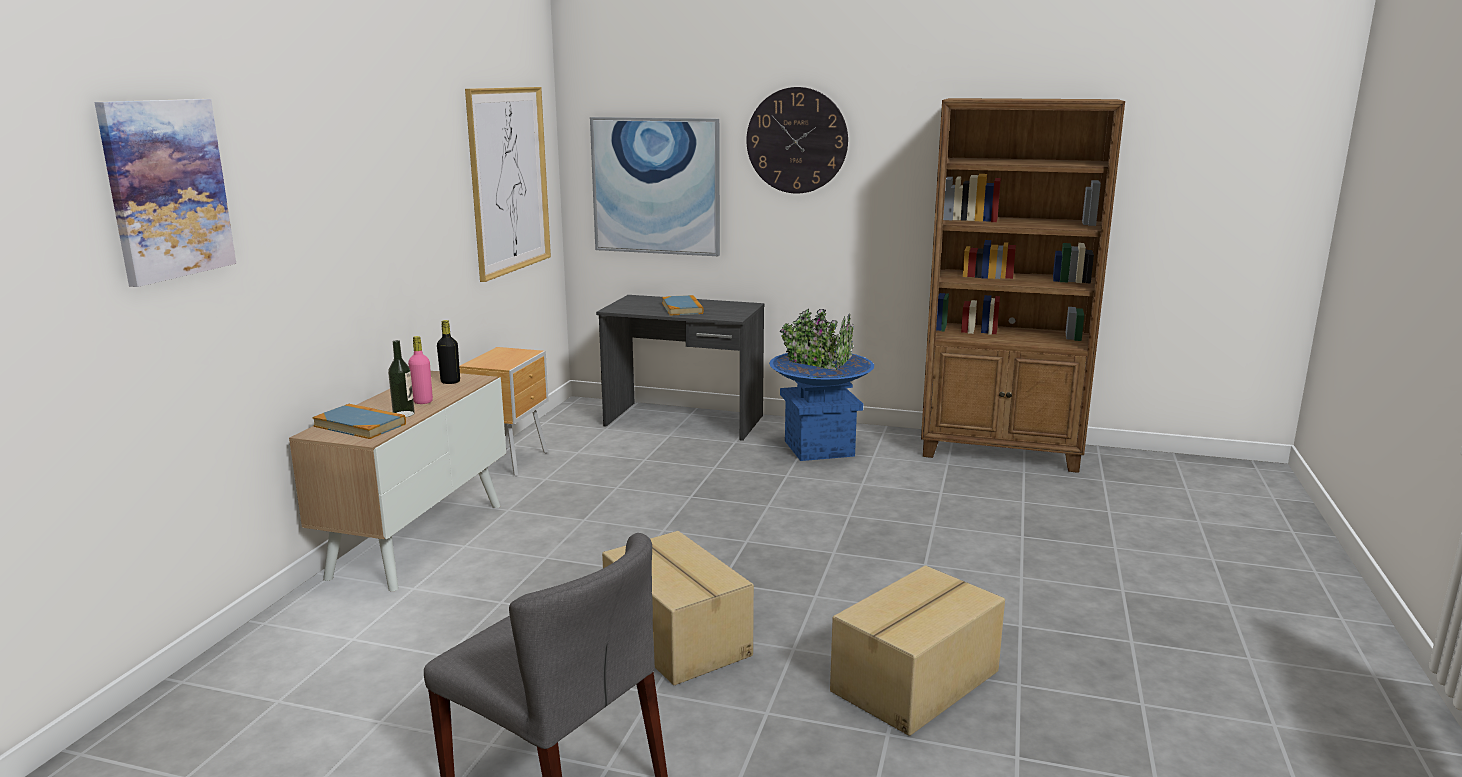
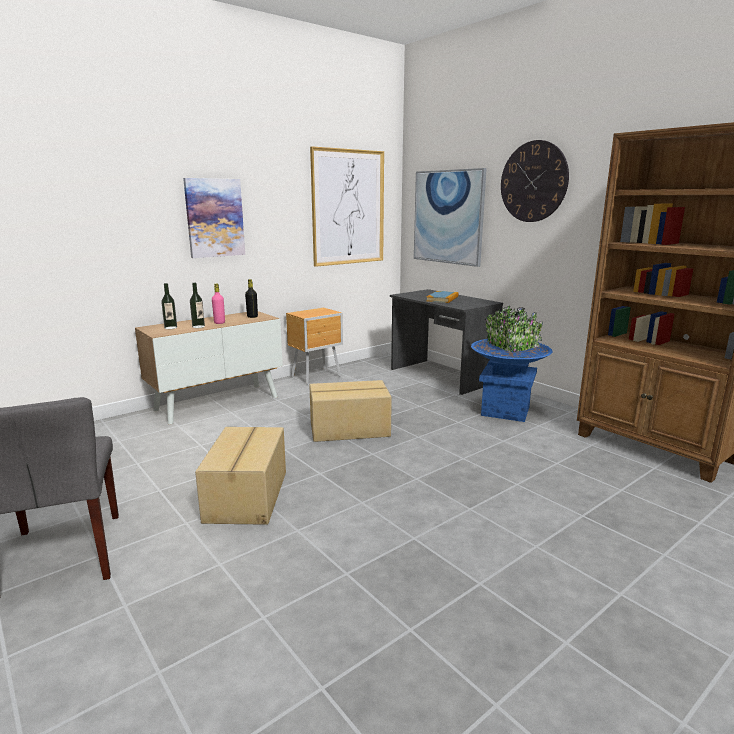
camera: 35 degrees right, 0 degrees up
picture [95,99,236,287] -> picture moved to [183,178,245,258]
book [312,404,406,439] -> bottle [161,283,177,329]
cardboard box [830,566,1005,736] -> cardboard box moved to [309,380,392,442]

